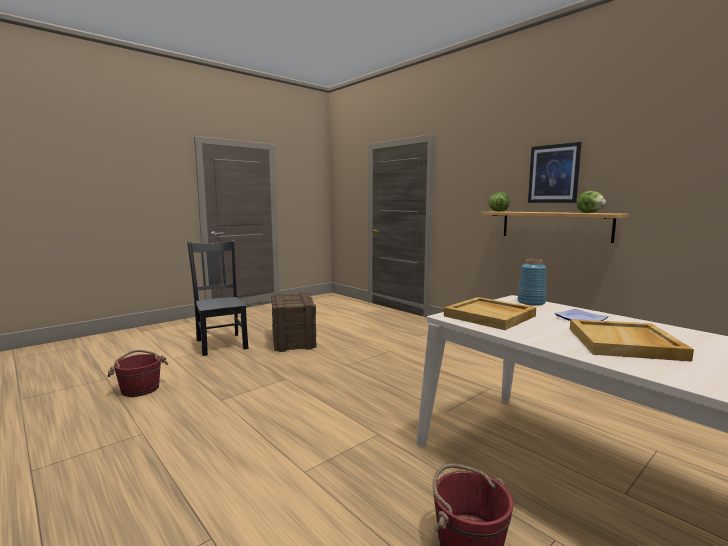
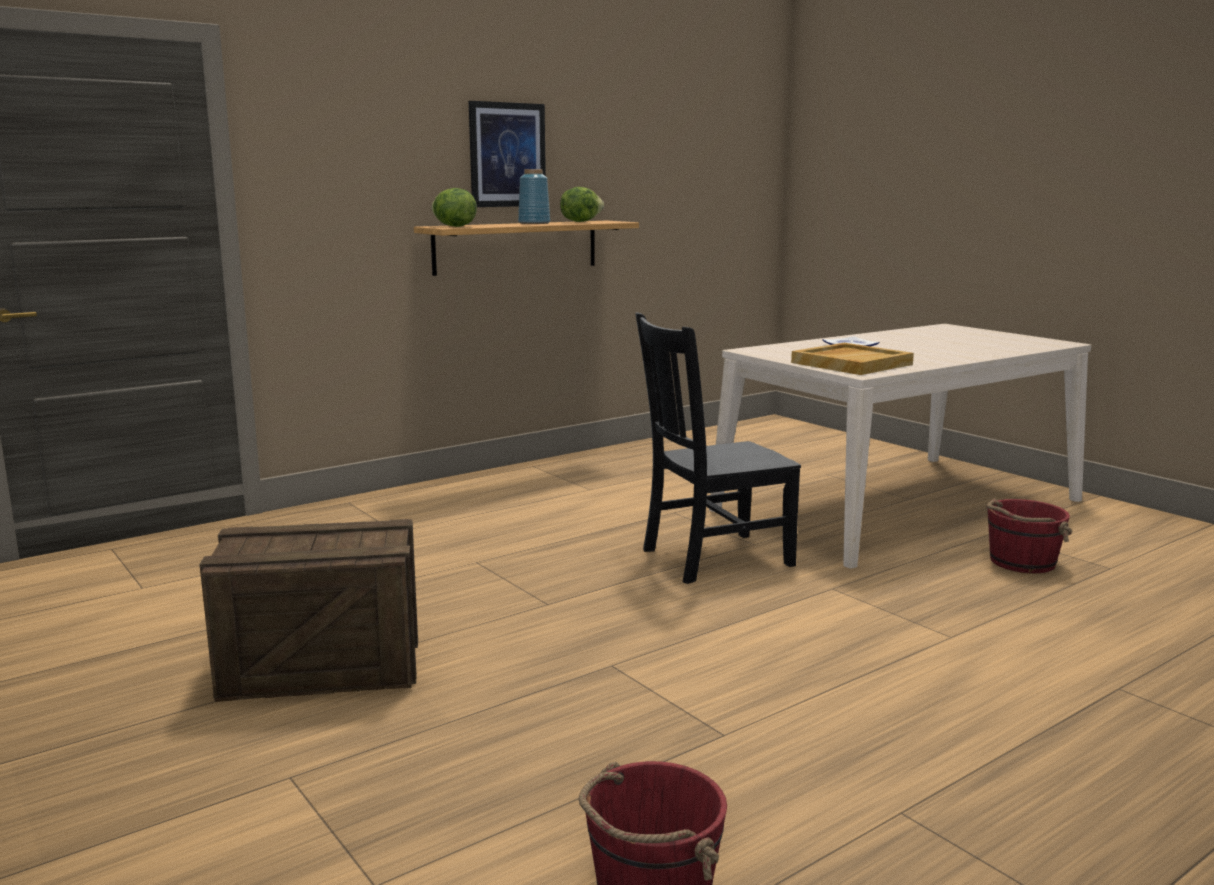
camera: 85 degrees left, 5 degrees up
black chair [187,240,249,356] -> black chair moved to [635,312,801,584]
blue vase [517,259,546,306] -> blue vase moved to [518,169,550,224]
beige tray [570,319,694,362] -> none

